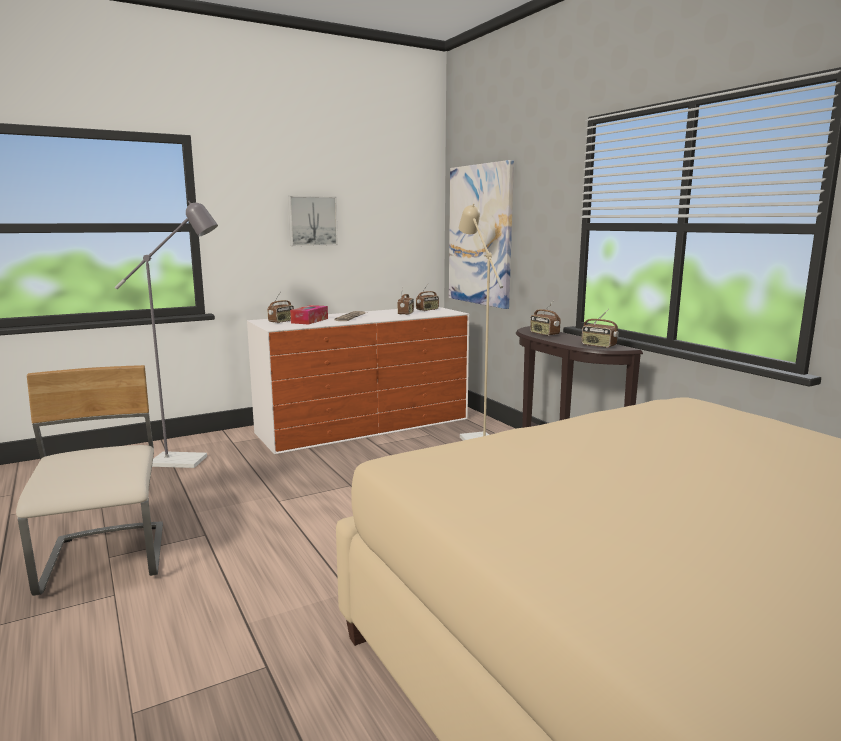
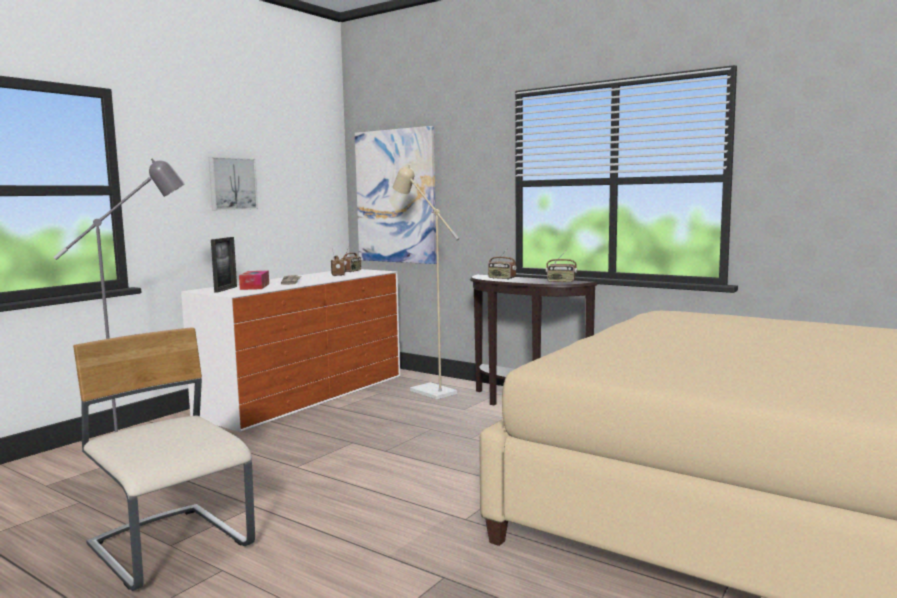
camera: 25 degrees left, 5 degrees down
radio [268,293,294,323] -> picture frame [211,237,237,292]

